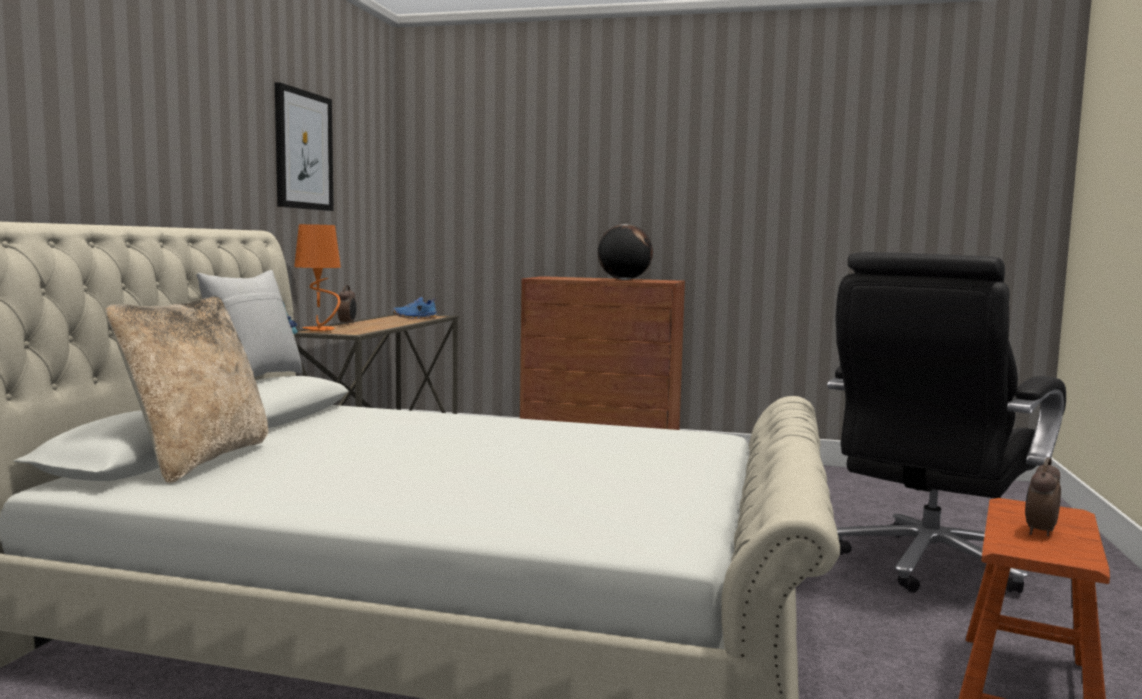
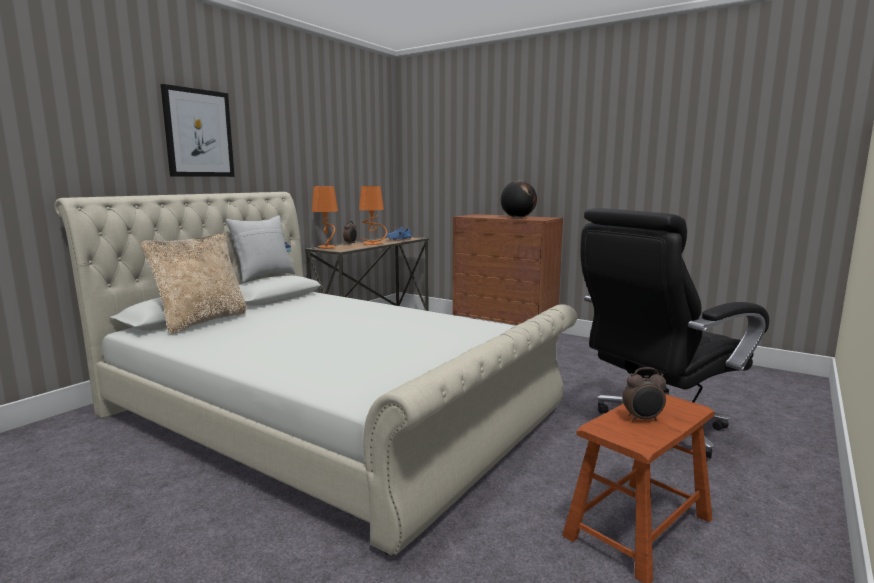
camera: 20 degrees right, 5 degrees up
picture [275,82,334,211] -> picture moved to [161,84,235,177]
alarm clock [1025,457,1061,536] -> alarm clock turned 150 degrees counterclockwise [622,367,666,421]
none -> orange table lamp [359,186,387,245]

